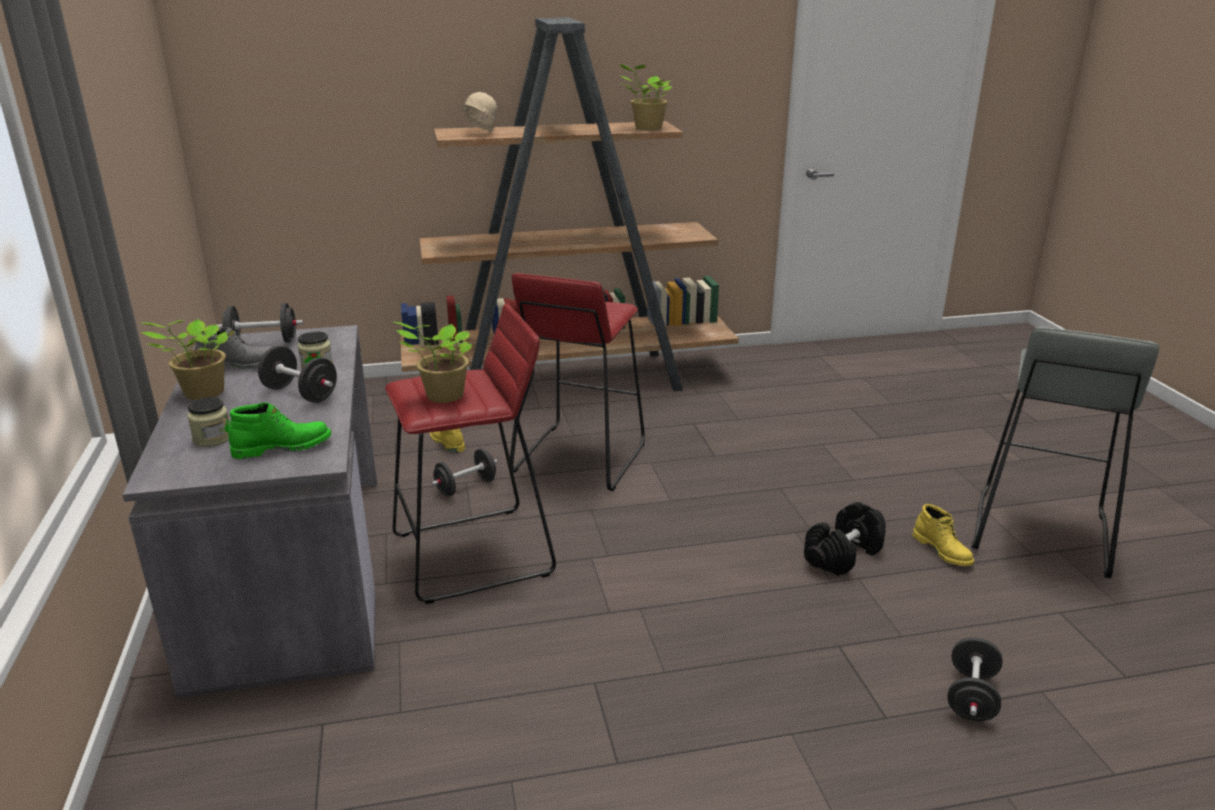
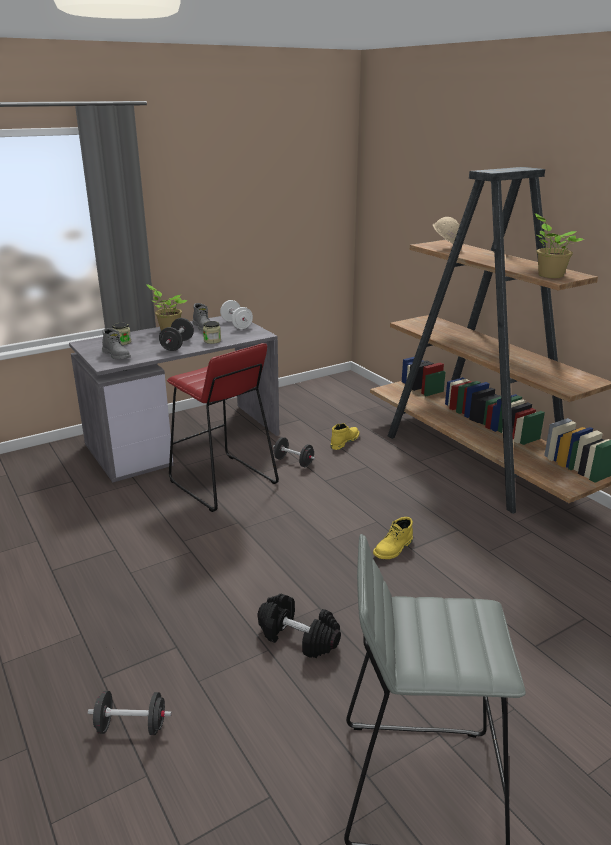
camera: 70 degrees right, 0 degrees up
black dumbbell [217,303,303,343] -> white dumbbell [220,300,253,329]
green boot [228,402,331,459] -> grey boot [102,328,131,359]
potted plant [393,321,472,403] -> none
red stool [510,273,645,491] -> none
yellow boot [912,504,974,566] -> yellow boot moved to [373,517,413,559]

